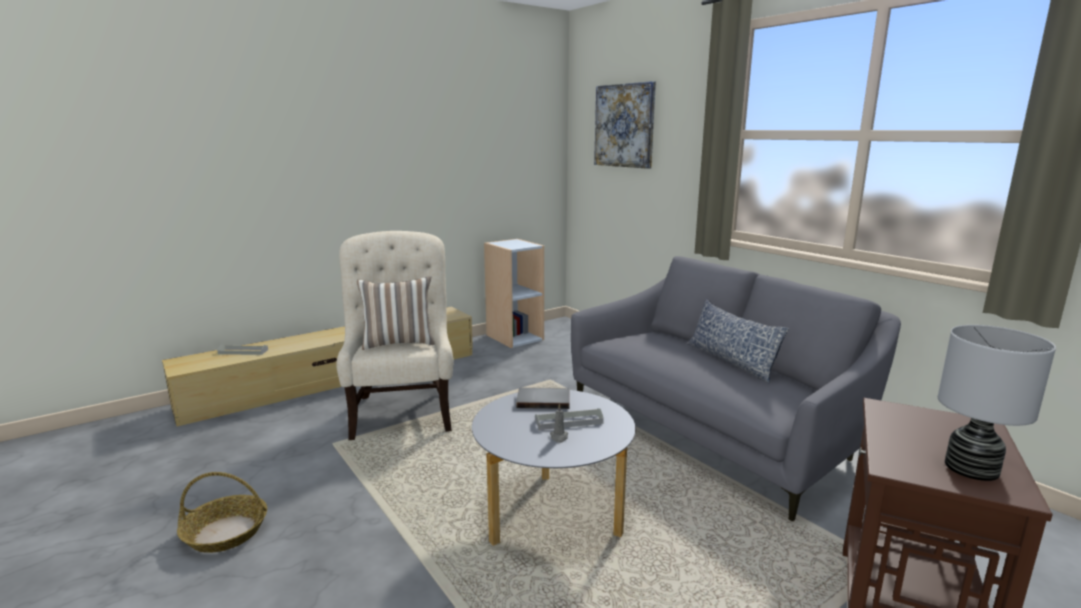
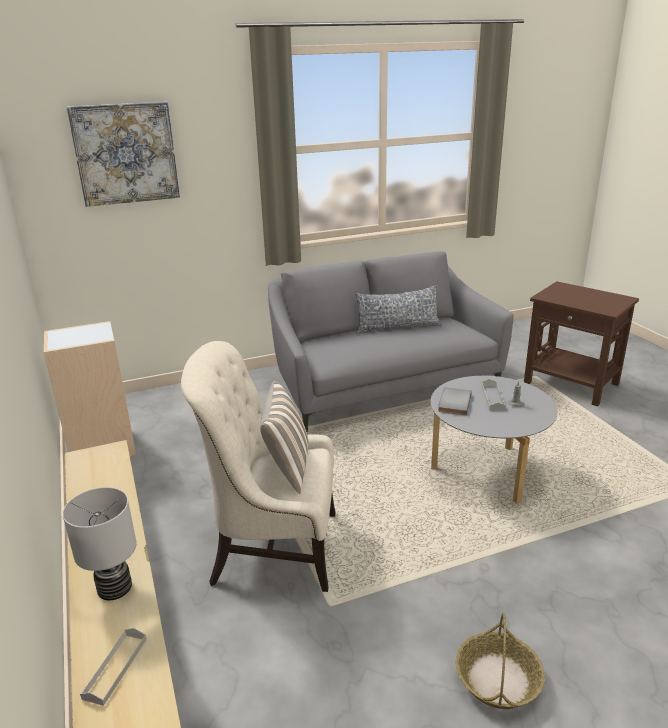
camera: 75 degrees left, 10 degrees up
grey table lamp [938,325,1056,481] -> grey table lamp moved to [63,487,137,600]

